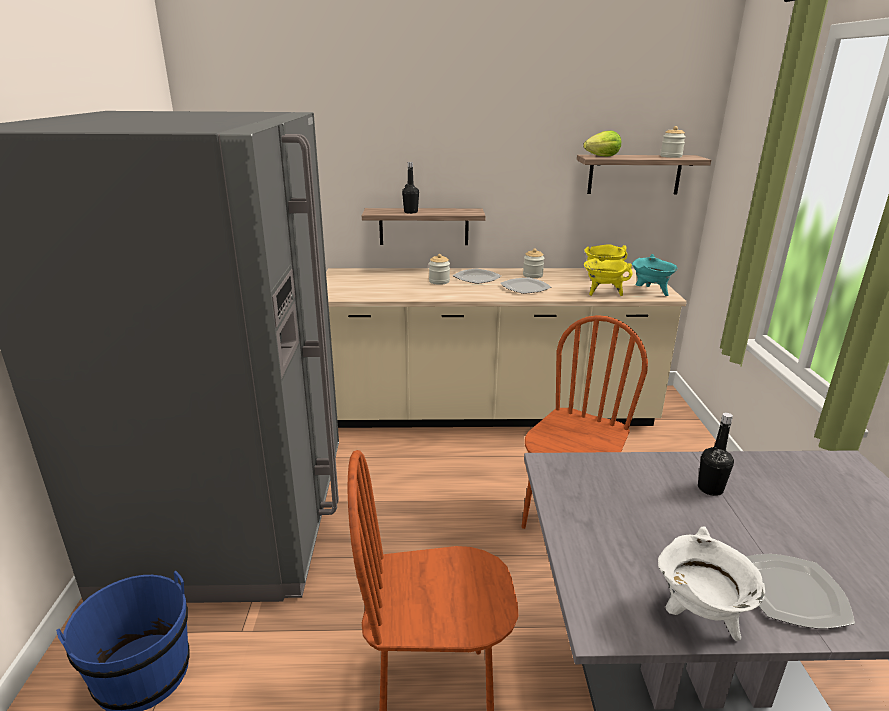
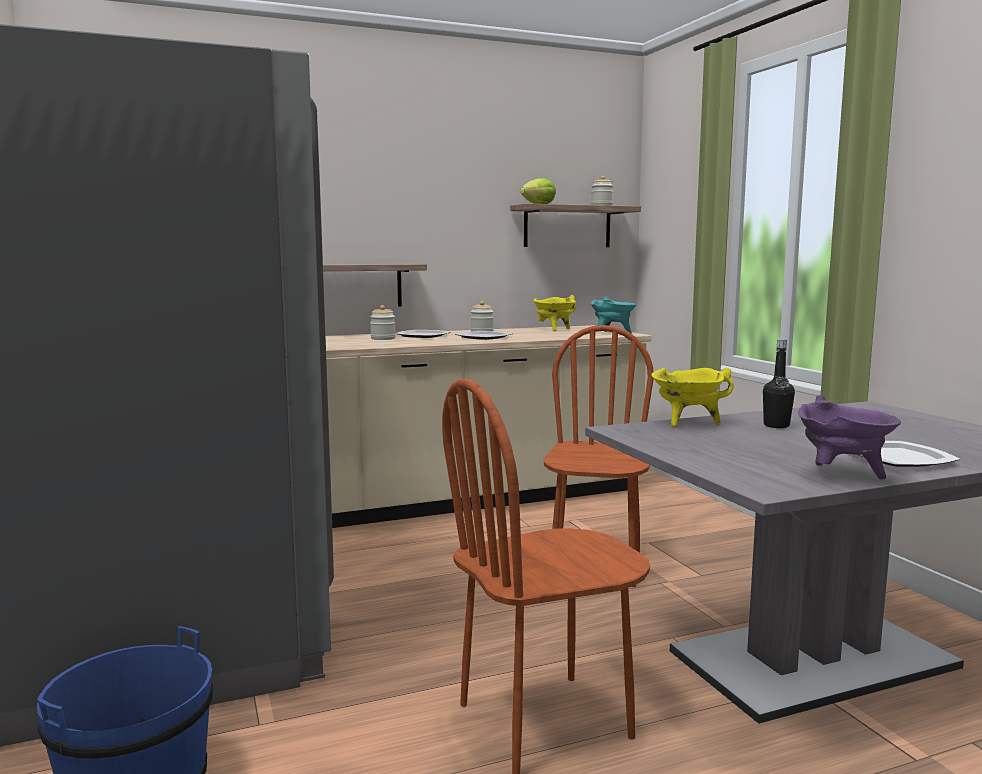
camera: 20 degrees left, 15 degrees down
black bottle [402,162,419,214] -> none
yellow cooking pot [584,258,633,296] -> yellow cooking pot moved to [651,368,734,427]
white cooking pot [658,526,765,641] -> purple cooking pot [798,395,901,479]

